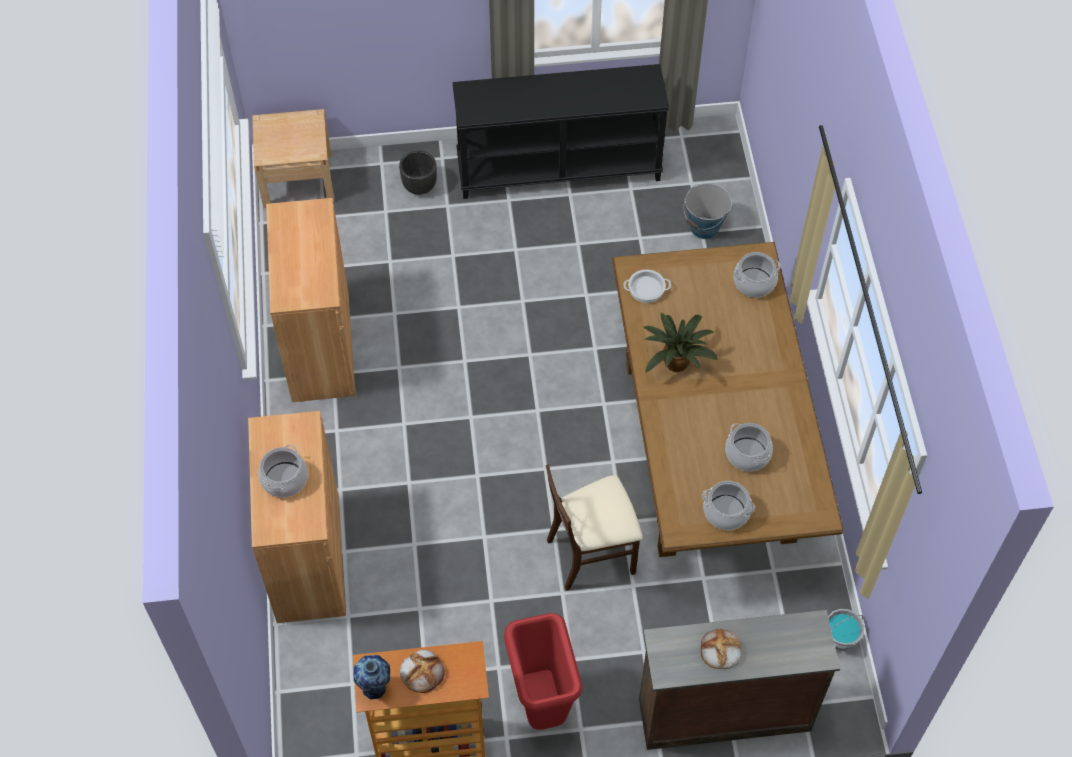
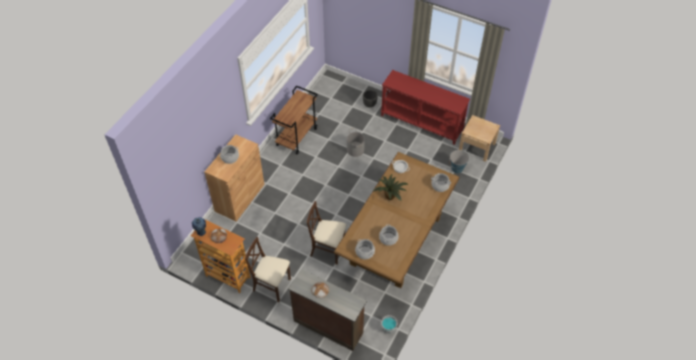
camera: 35 degrees right, 5 degrees down
beige nightstand [252,109,334,208] -> beige nightstand moved to [459,115,500,162]
brown cabinet [266,198,356,402] -> brown cart [270,86,318,155]
black console table [452,64,669,199] -> red console table [381,70,470,145]
red trash can [504,613,583,730] -> beige chair [245,237,291,303]
none -> grey bucket [347,128,365,157]

